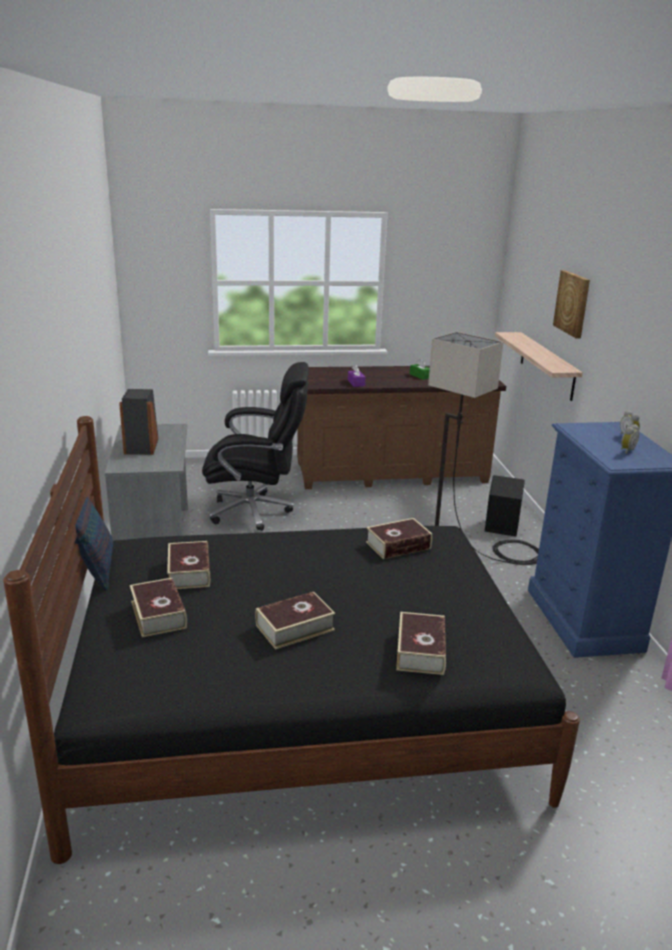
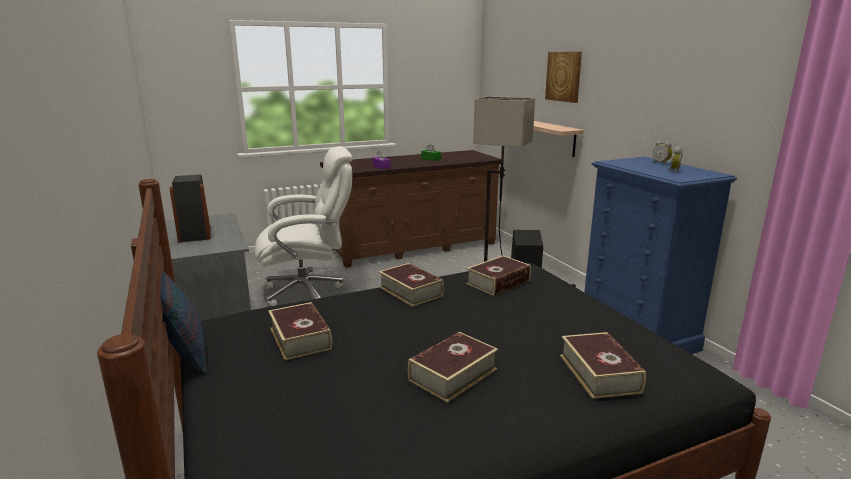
camera: 15 degrees left, 5 degrees down
book [130,578,187,637] -> book moved to [379,263,444,307]
black office chair [202,362,309,531] -> white office chair [255,146,352,306]

